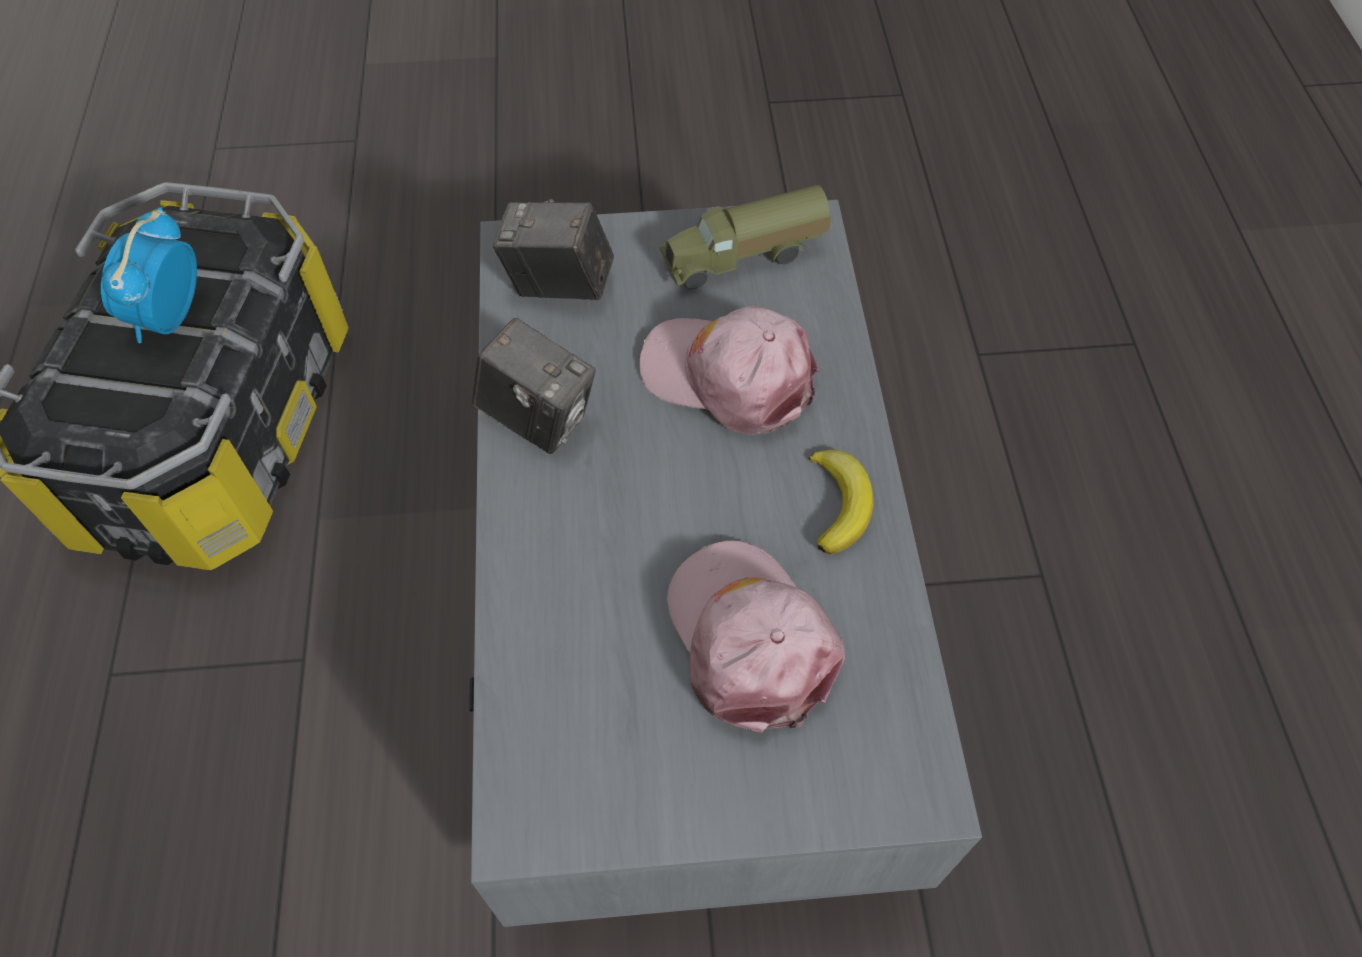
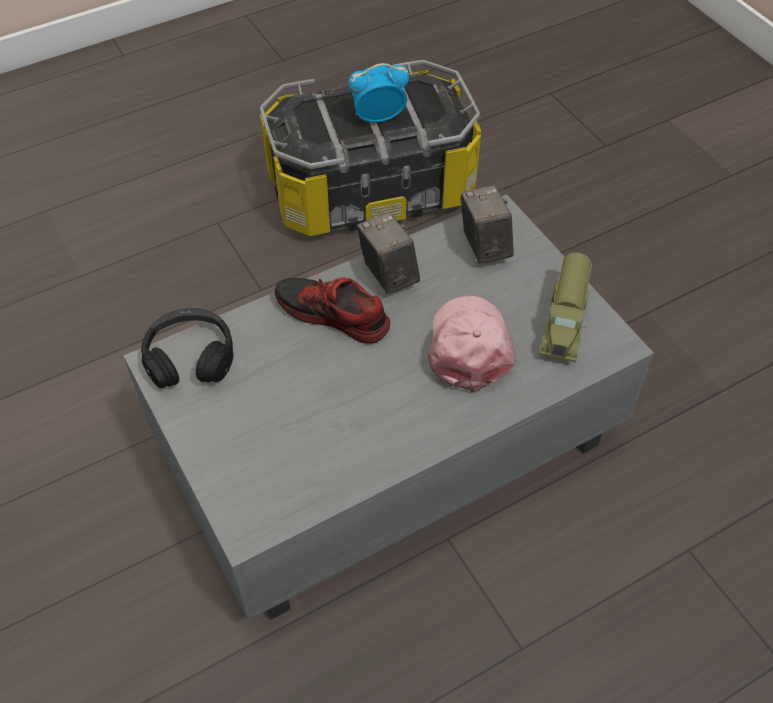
camera: 65 degrees right, 5 degrees down
camera [472,318,596,454] -> camera turned 150 degrees clockwise [357,212,420,294]
toy truck [660,185,831,289] -> toy truck turned 120 degrees counterclockwise [539,253,592,362]
pink cap [667,541,845,733] -> none
banana [808,450,873,555] -> none
none -> black headphones [141,308,234,388]
none -> shoe [275,277,390,344]

